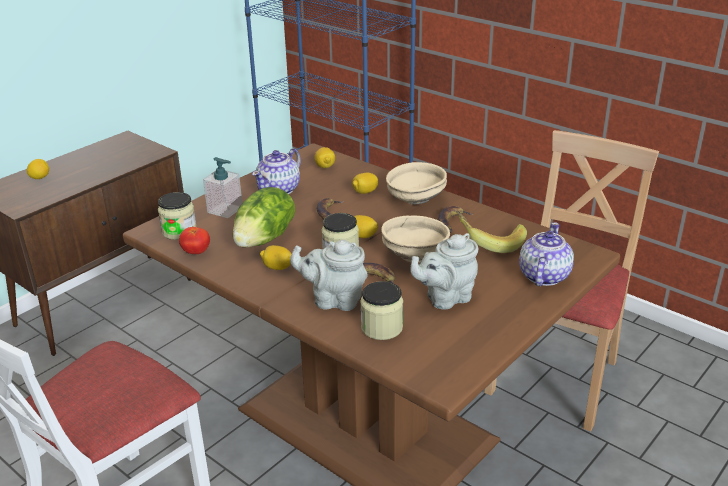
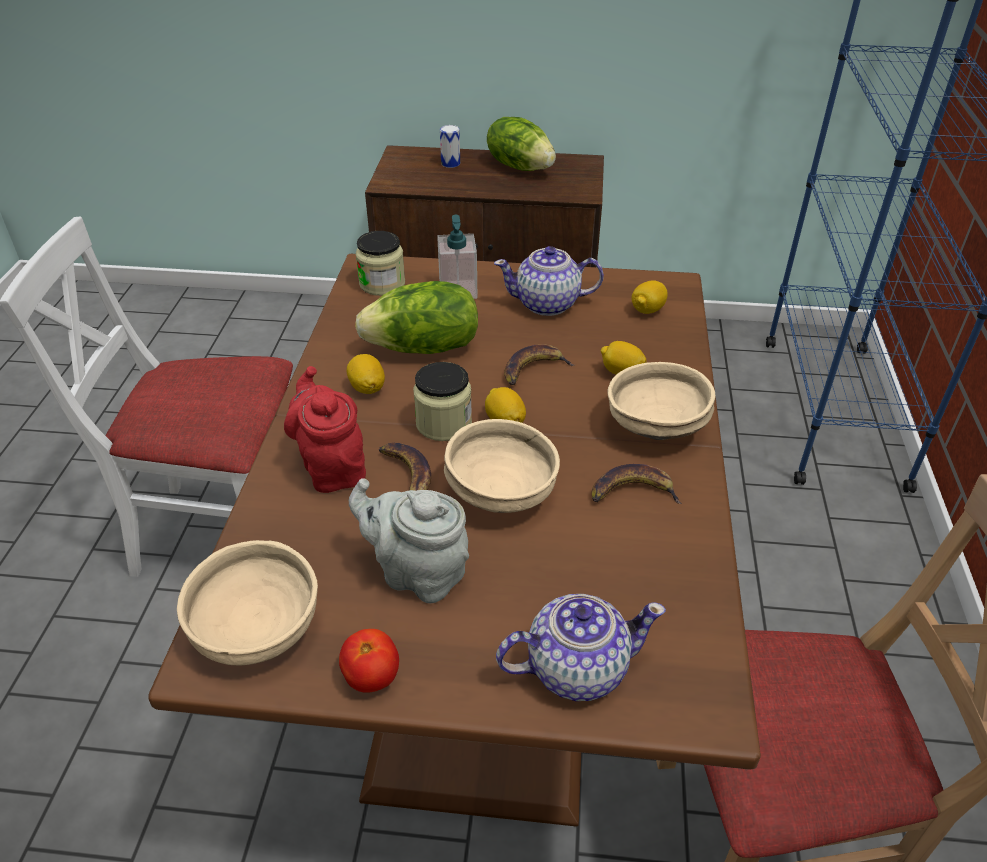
camera: 55 degrees right, 10 degrees up
lemon [27,159,49,179] -> can [440,125,460,168]
tomato [179,227,210,254] -> tomato moved to [339,629,399,693]
grey teapot [290,240,368,311] -> red teapot [284,366,366,493]
jar [360,281,403,340] -> none
banana [456,211,527,253] -> none
none -> beige bowl [177,540,318,665]
none -> lettuce [487,117,556,171]

